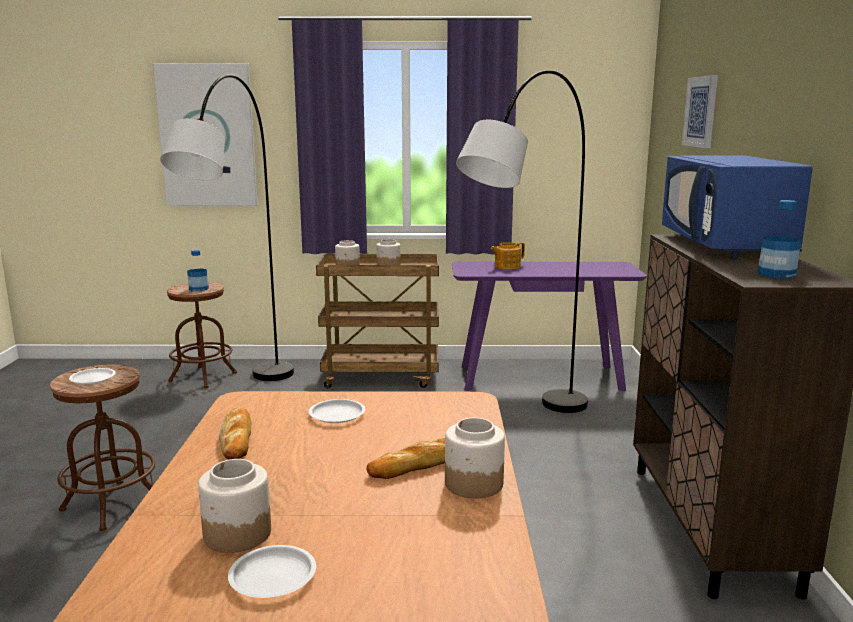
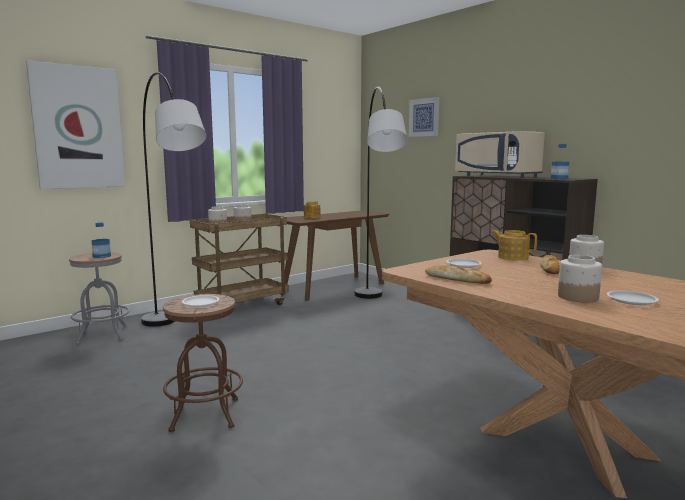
camera: 40 degrees left, 5 degrees down
brown stool [167,282,237,388] -> grey stool [69,252,130,345]
purple console table [452,262,647,391] -> brown console table [285,211,389,301]
blue microwave [662,155,813,258] -> beige microwave [455,131,545,178]
none -> teapot [492,230,537,261]

